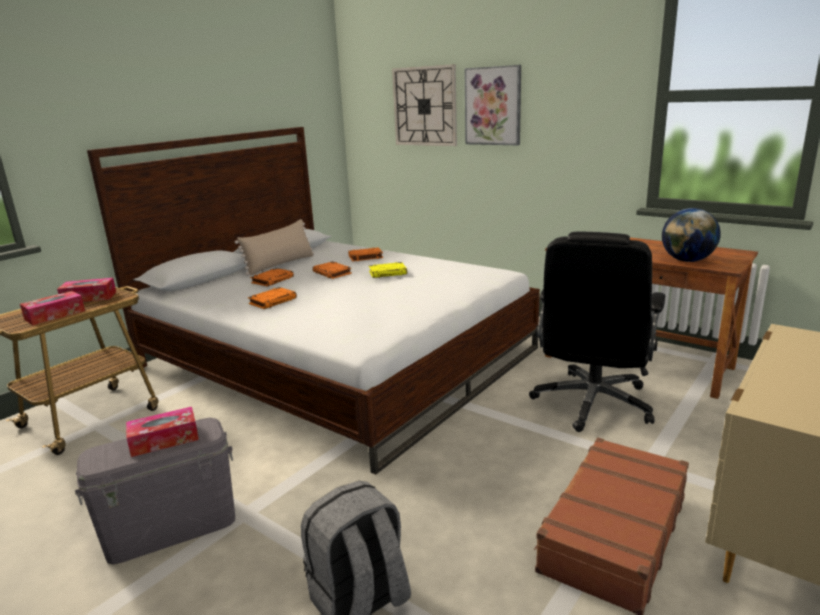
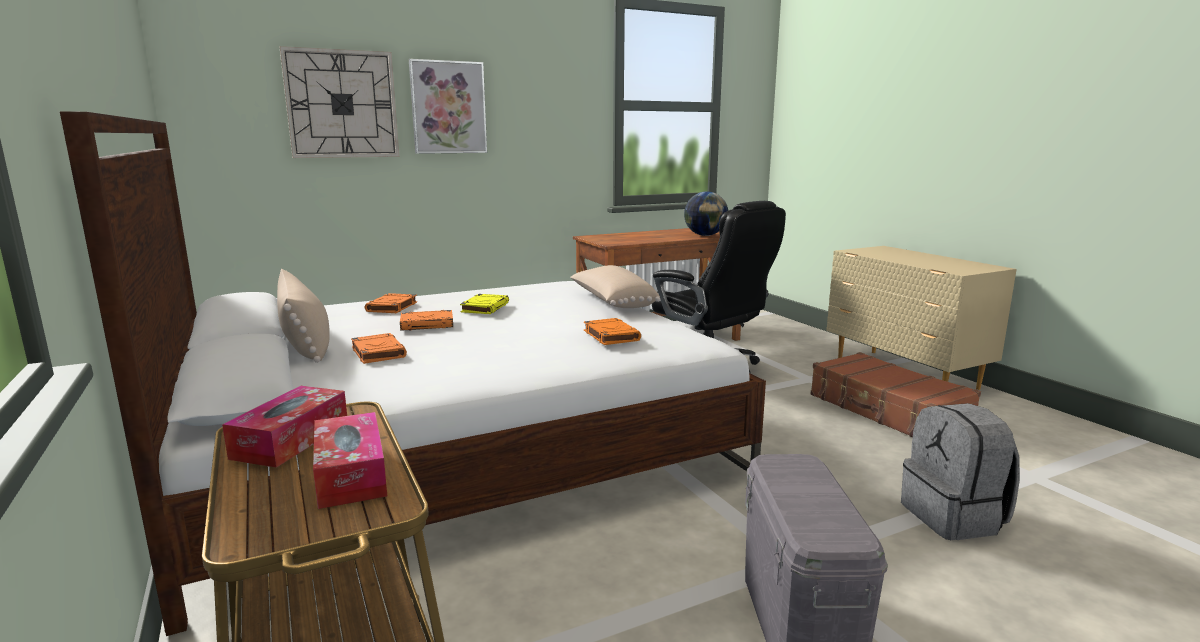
camera: 65 degrees left, 5 degrees down
tissue box [126,407,199,457] -> none
orange book [248,287,297,309] -> orange book moved to [584,318,641,345]
none -> beige pillow [570,265,660,308]

